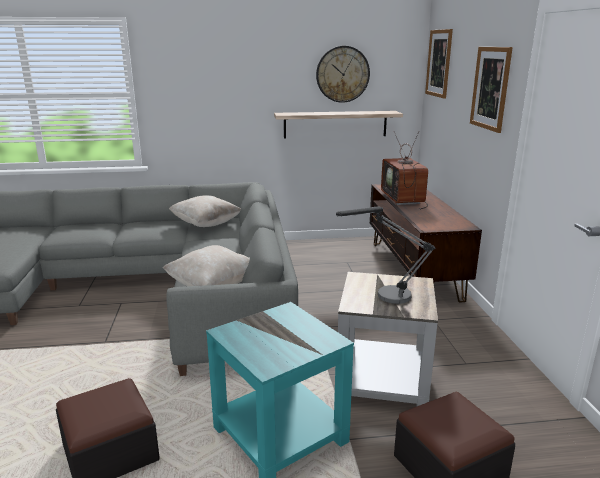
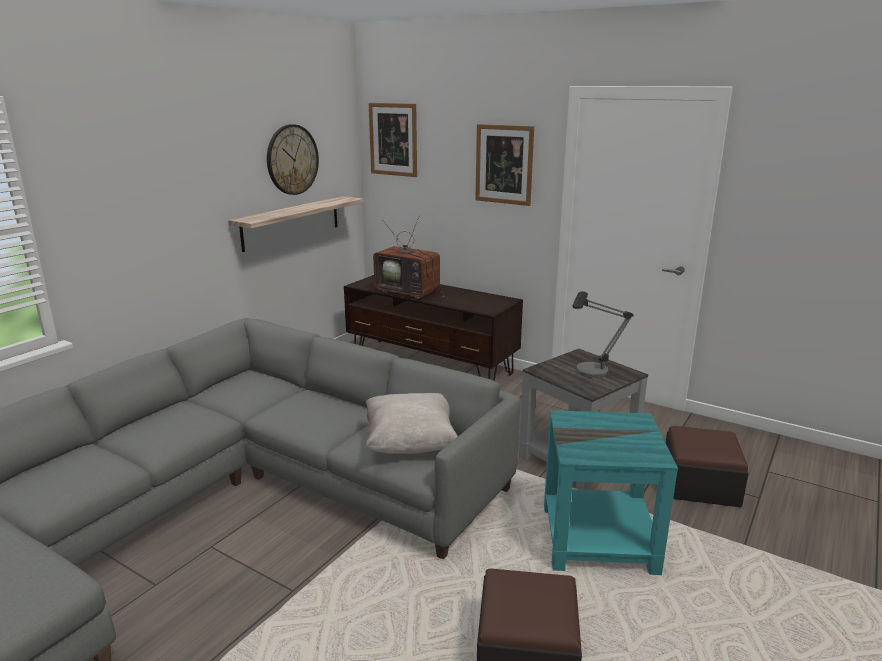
camera: 50 degrees left, 0 degrees up
beige pillow [169,195,241,227] -> none

